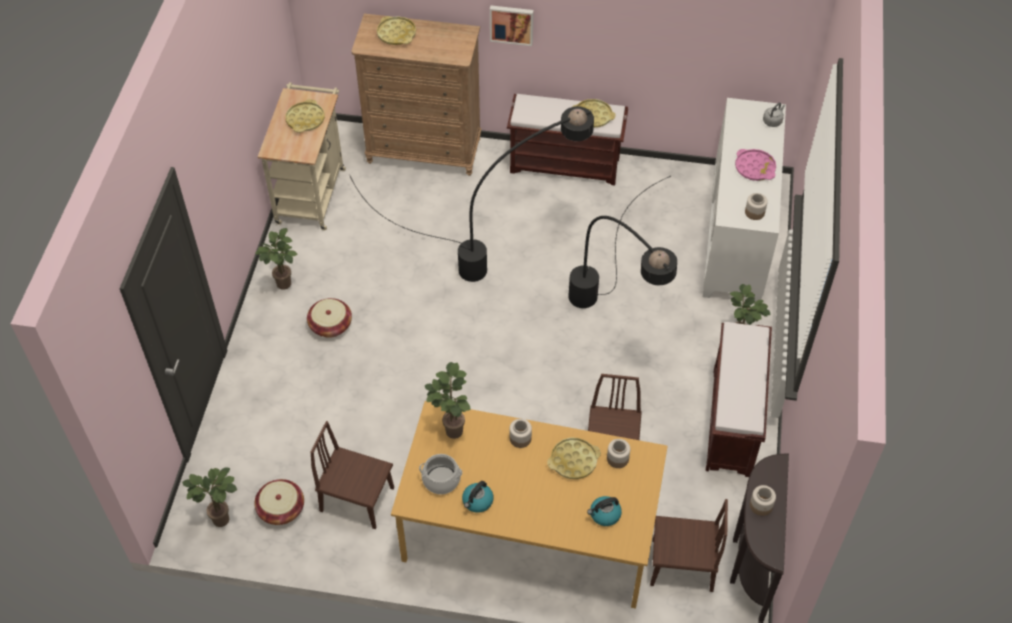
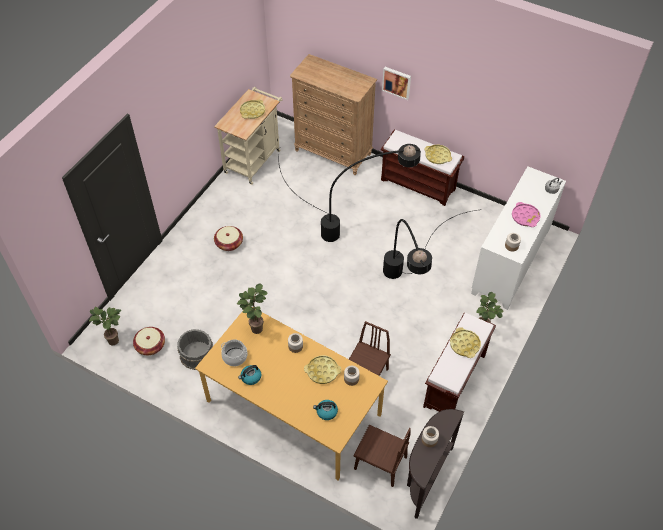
camera: 20 degrees right, 0 degrees up
potted plant [255,228,297,290] -> none
brown chair [310,421,394,529] -> grey bucket [177,329,213,370]
yellow tray [377,16,416,45] -> yellow tray moved to [450,327,481,358]

